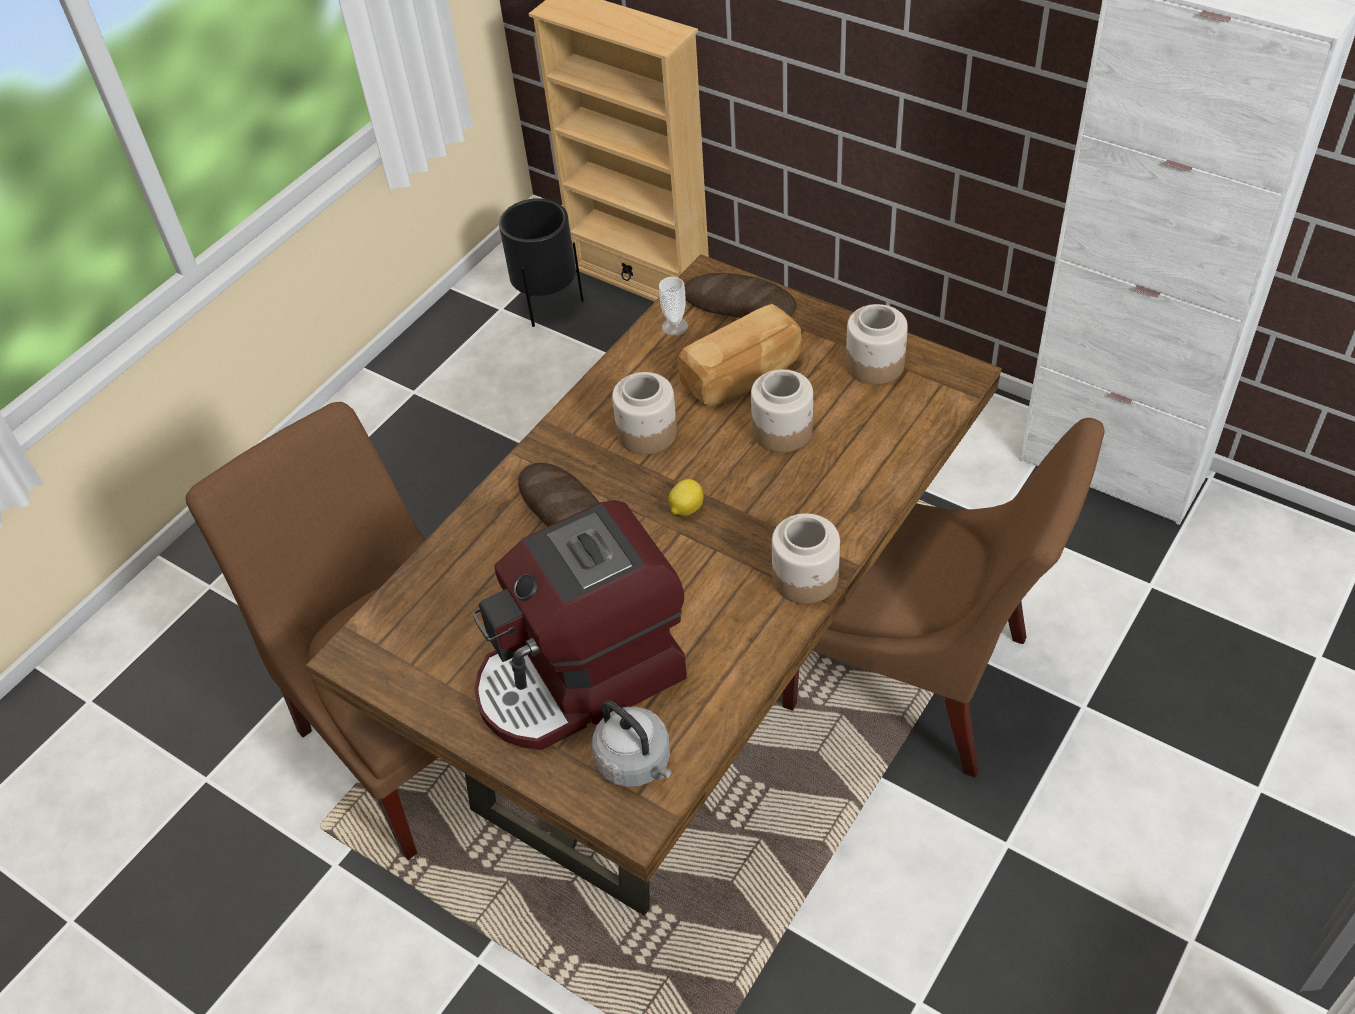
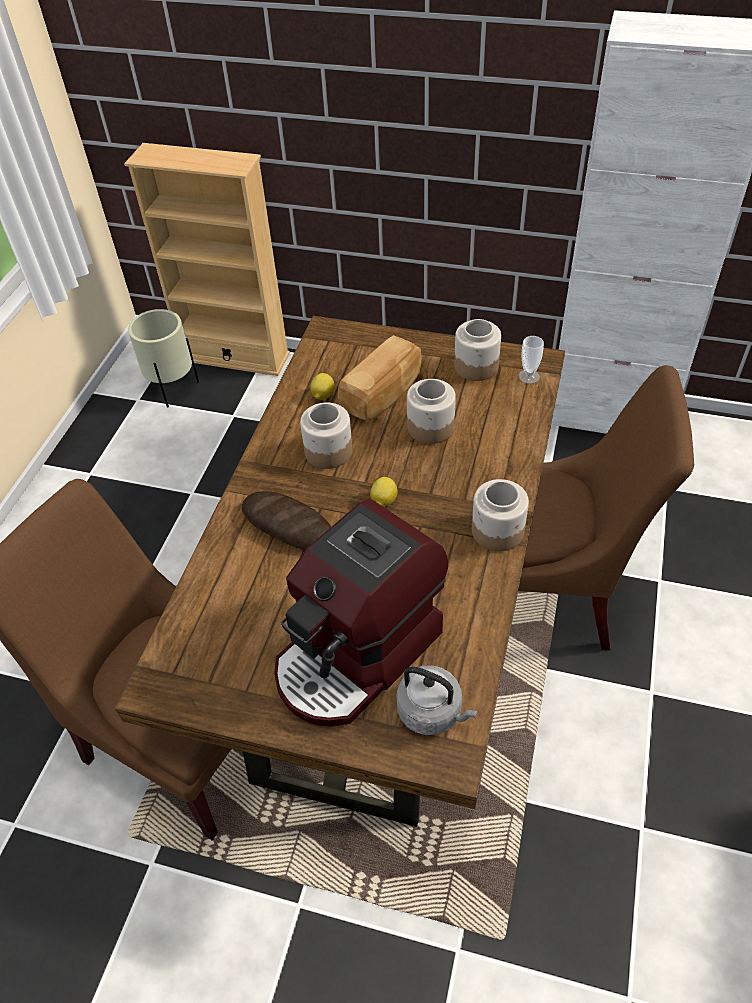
camera: 20 degrees left, 0 degrees up
black planter [499,198,584,327] -> beige planter [128,309,199,408]
cup [659,277,688,336] -> cup moved to [519,336,544,384]
bread [685,273,797,318] -> none
none -> lemon [310,373,335,400]

